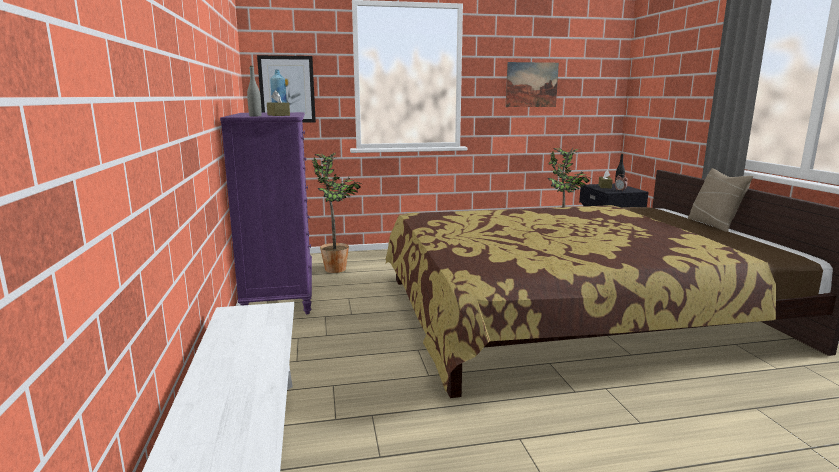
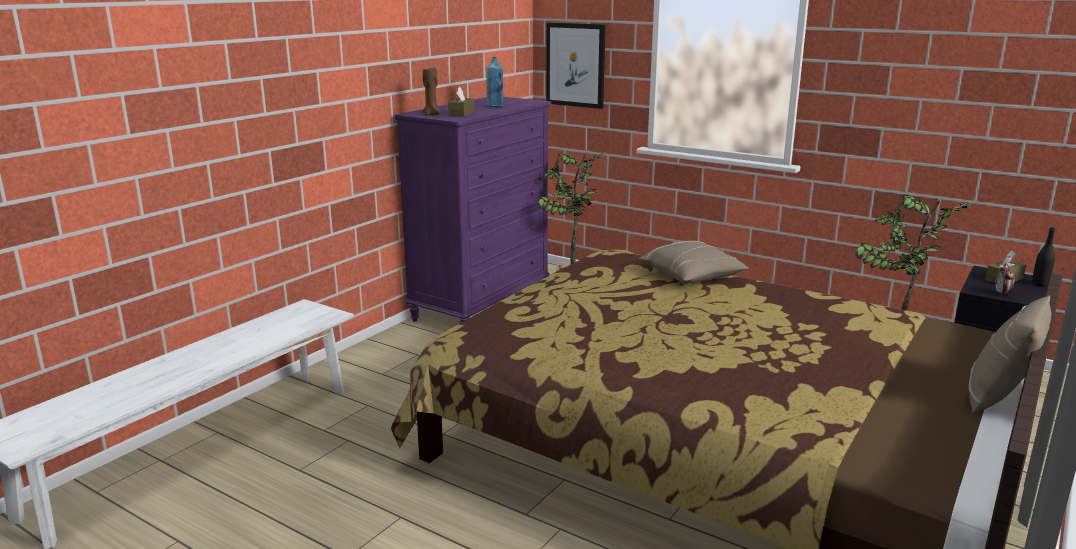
camera: 45 degrees right, 5 degrees up
grey bottle [247,66,262,116] -> brown candle [422,67,440,116]
picture [506,62,559,107] -> none
none -> beige pillow [639,241,749,284]

